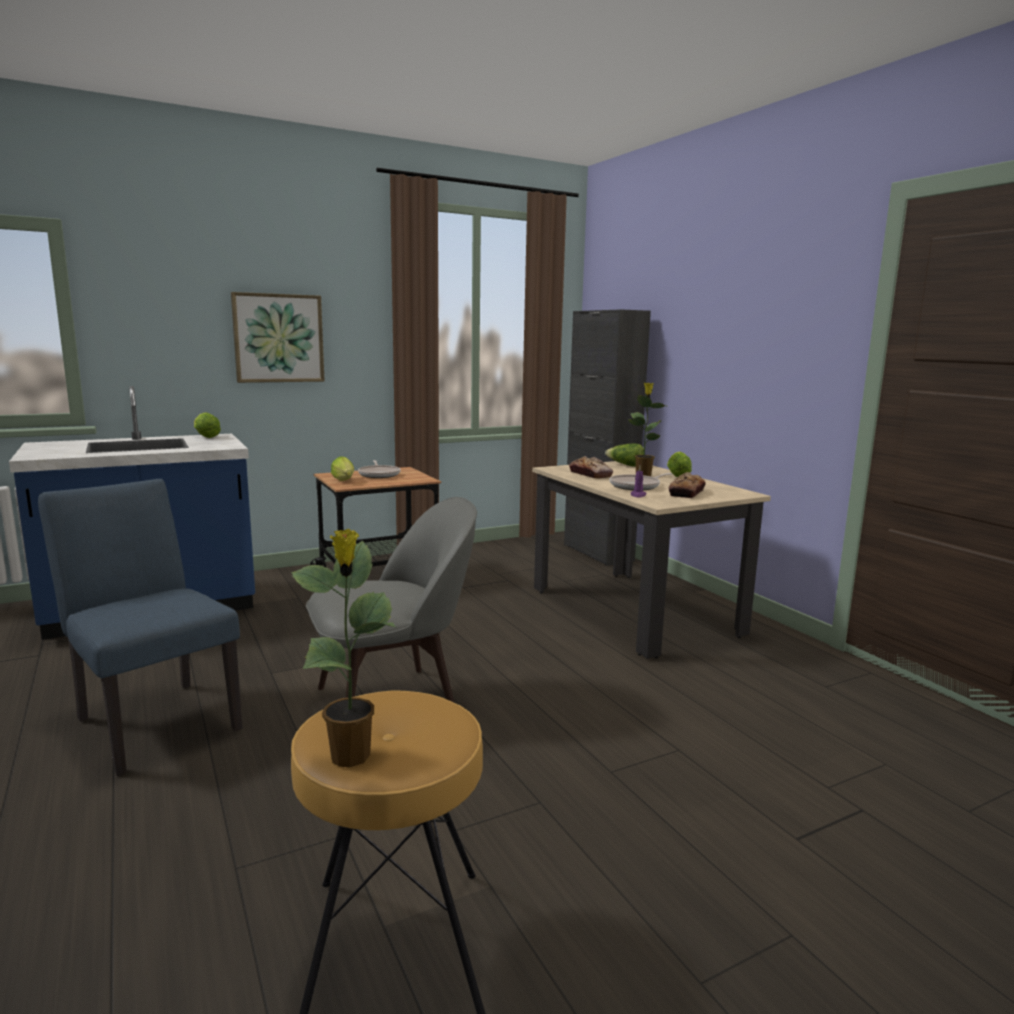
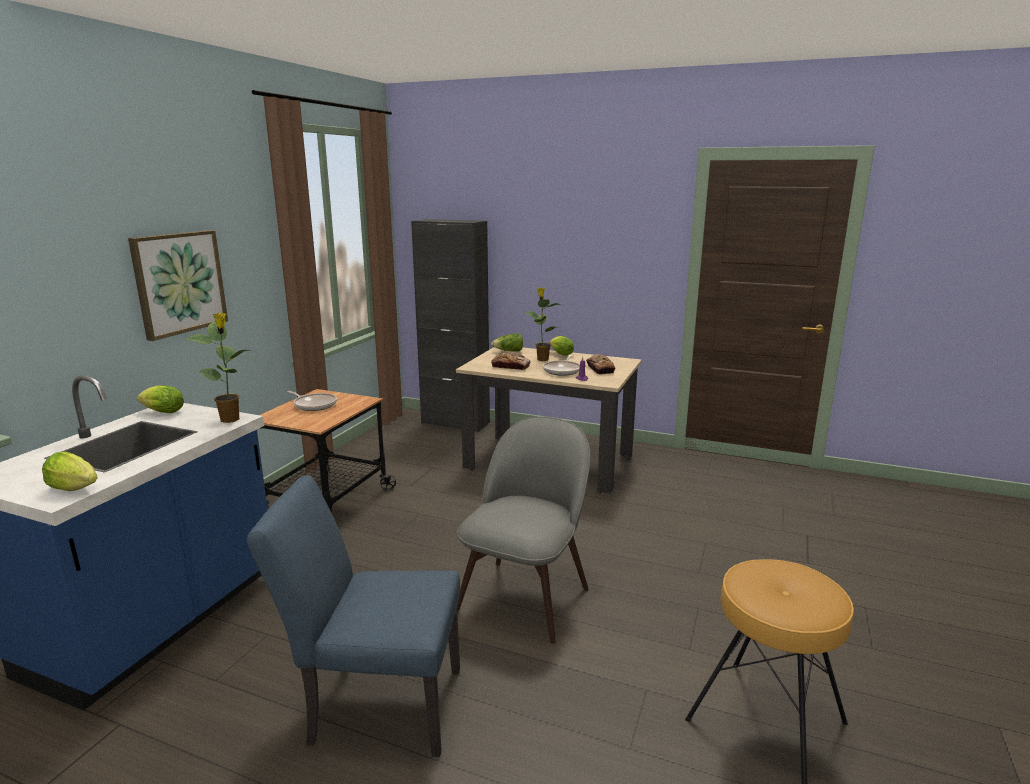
camera: 40 degrees left, 5 degrees up
potted plant [291,529,396,768] -> potted plant moved to [186,313,251,423]
lettuce [331,456,354,481] -> lettuce moved to [42,452,97,491]

